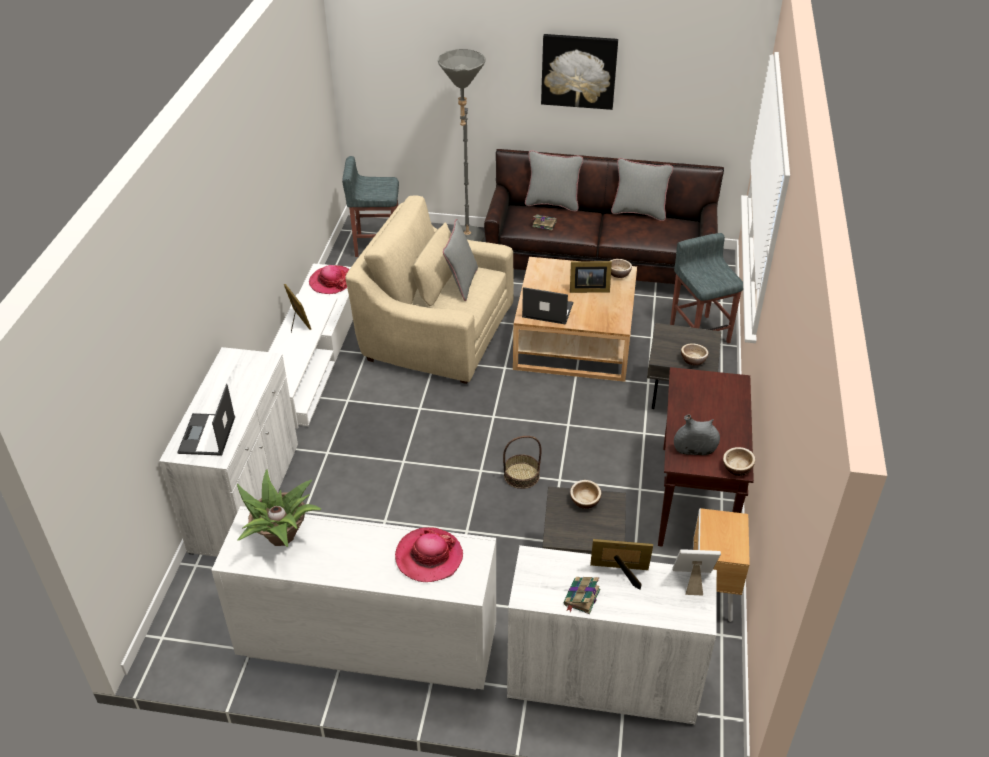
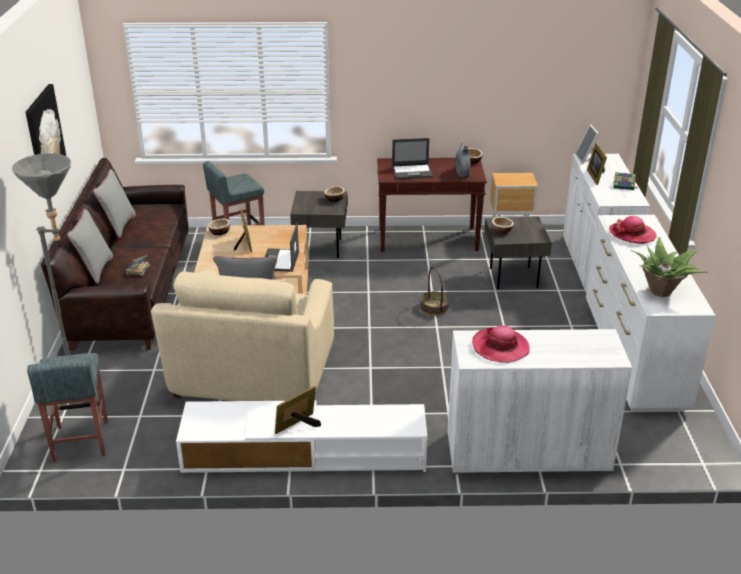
camera: 100 degrees left, 10 degrees down
laptop [177,384,235,456] -> laptop moved to [392,138,433,179]
hat [309,265,349,294] -> hat moved to [472,326,530,363]

